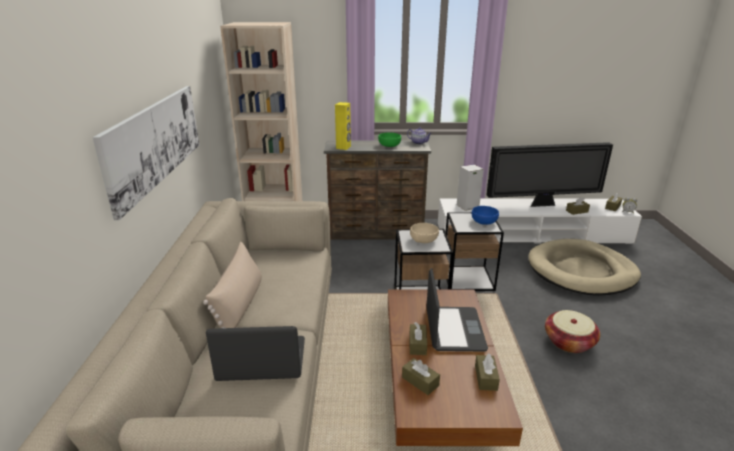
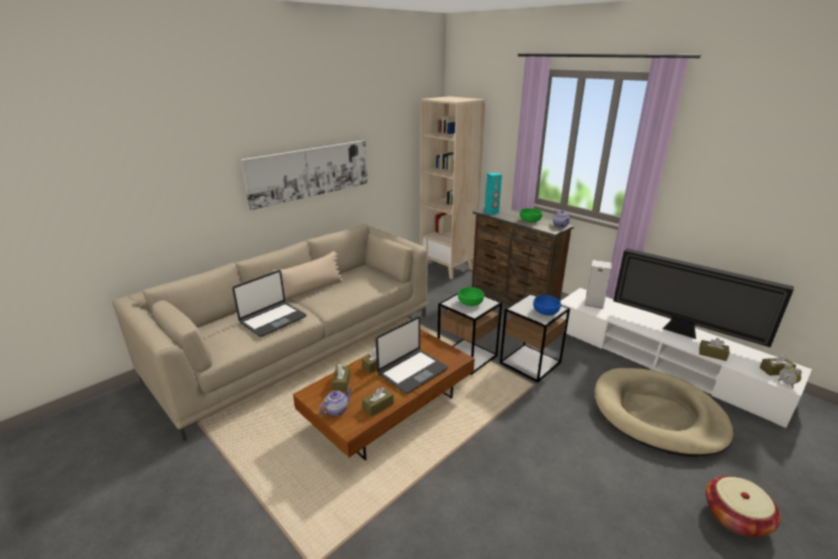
camera: 45 degrees right, 0 degrees up
laptop [206,326,305,381] -> laptop turned 90 degrees clockwise [232,270,306,337]
yellow speaker [335,102,351,150] -> turquoise speaker [484,172,502,215]
beige bowl [410,223,439,243] -> green bowl [458,287,484,306]
basket [545,310,600,353] -> basket moved to [705,476,781,537]
none -> teapot [319,388,352,416]

